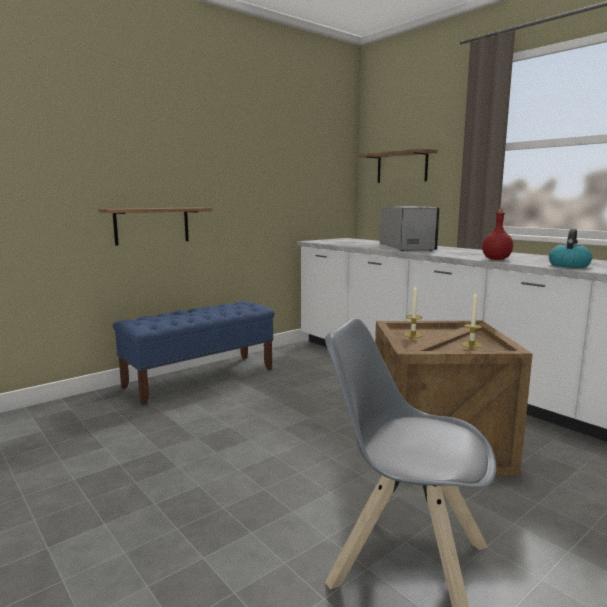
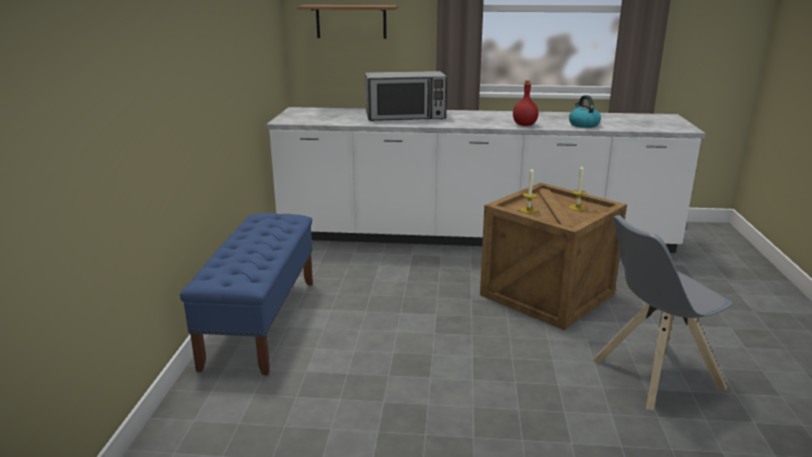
camera: 45 degrees left, 10 degrees up
shelf [98,207,212,246] -> none
microwave [380,206,439,251] -> microwave turned 135 degrees clockwise [365,71,447,121]

